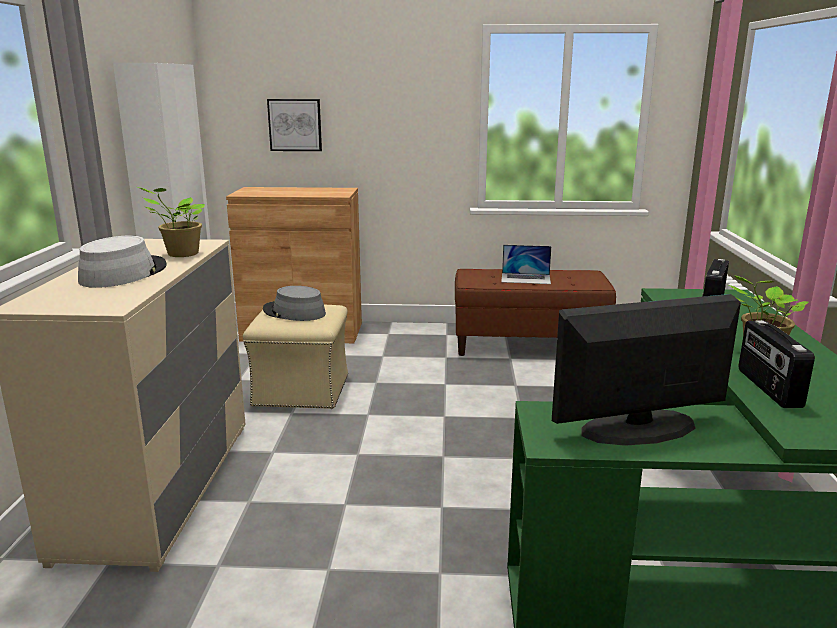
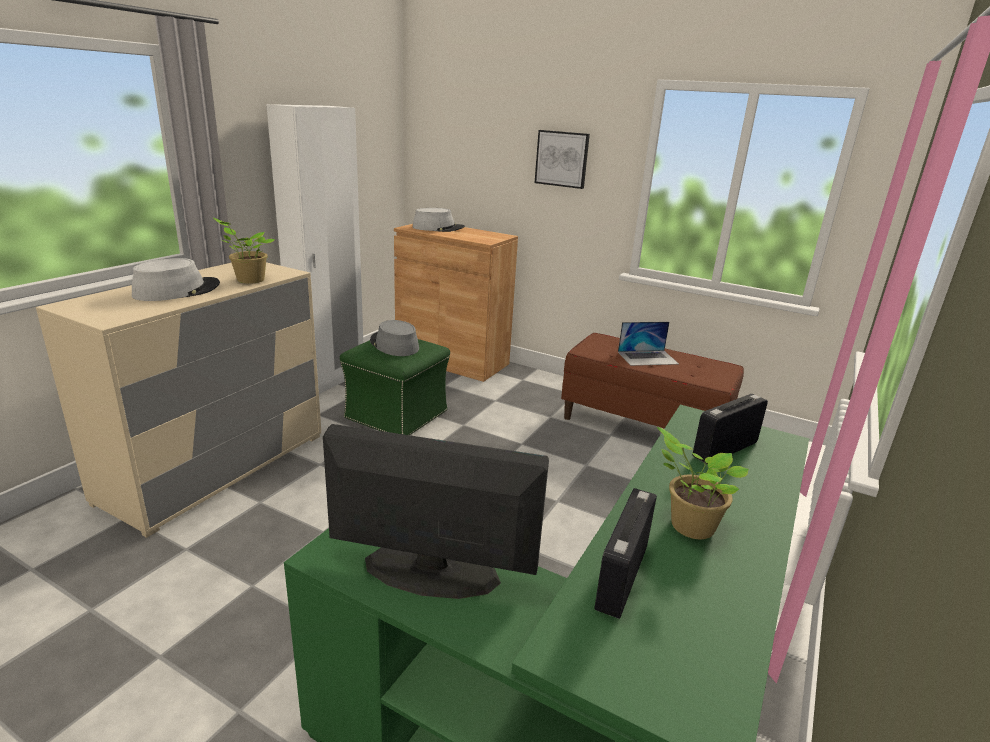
camera: 25 degrees right, 5 degrees up
beige ottoman [243,305,348,409] -> green ottoman [340,339,450,435]
picture [267,99,322,151] -> picture moved to [535,130,590,189]
laptop [501,245,551,284] -> laptop turned 45 degrees counterclockwise [618,322,679,366]
none -> grey hat [412,208,465,232]

